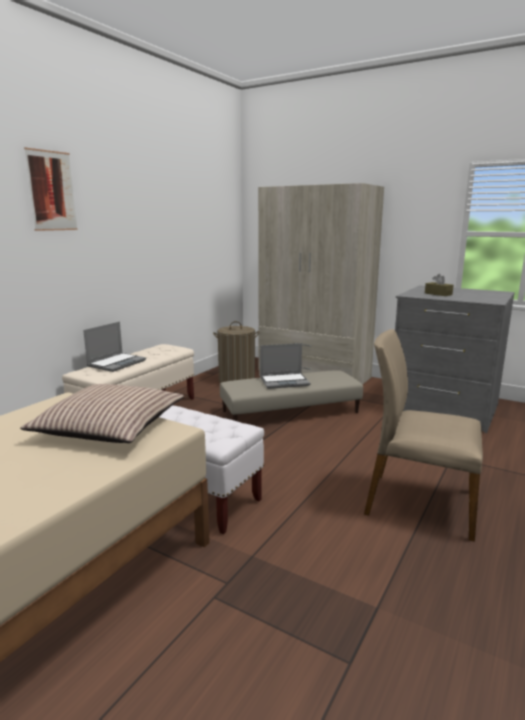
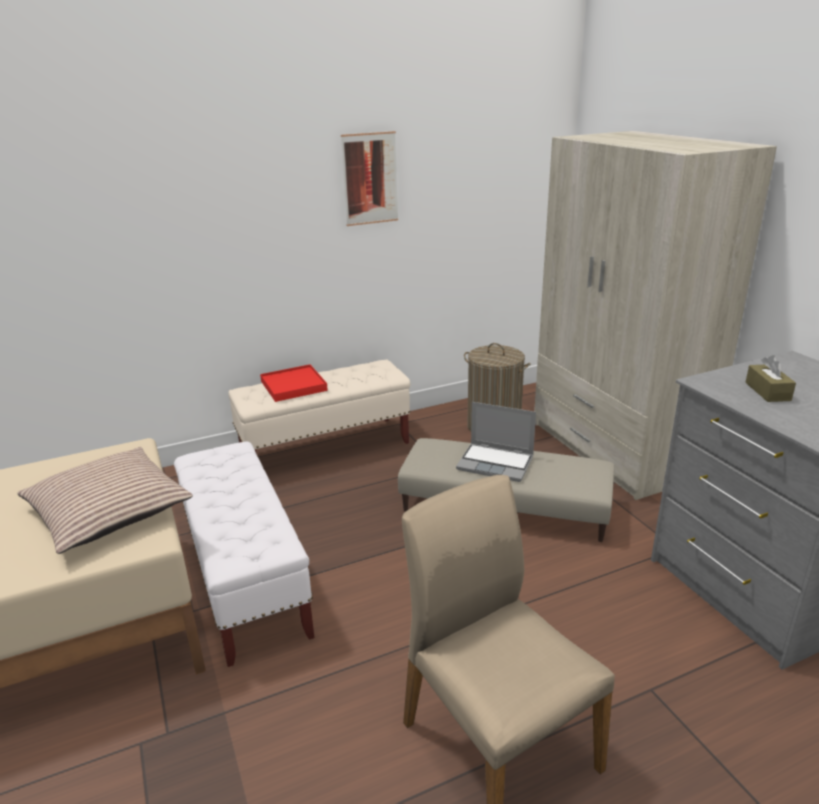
camera: 35 degrees right, 10 degrees up
picture [24,148,78,231] -> picture moved to [341,131,398,226]
laptop [83,322,146,372] -> red tray [260,364,328,402]

